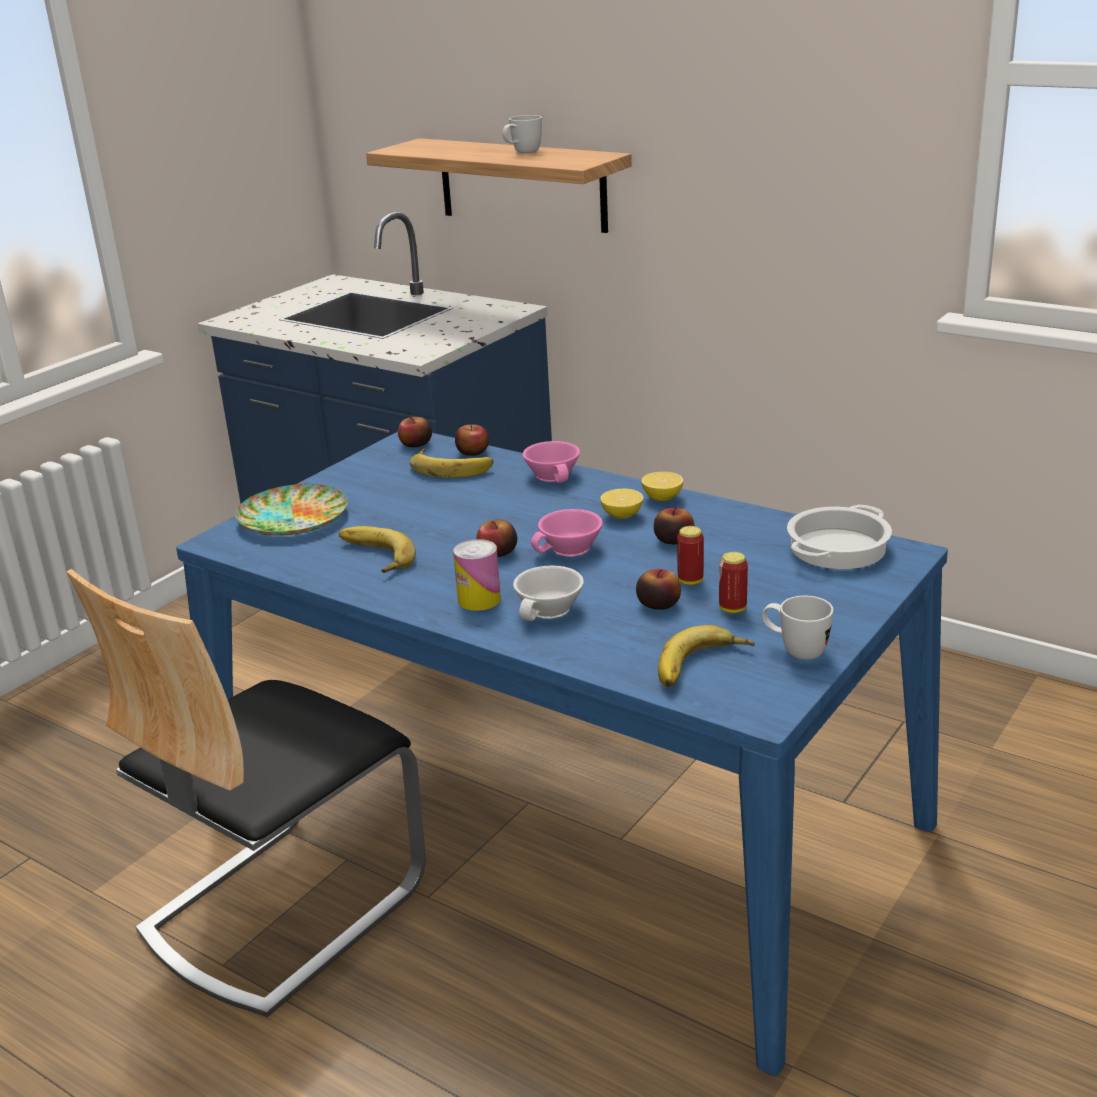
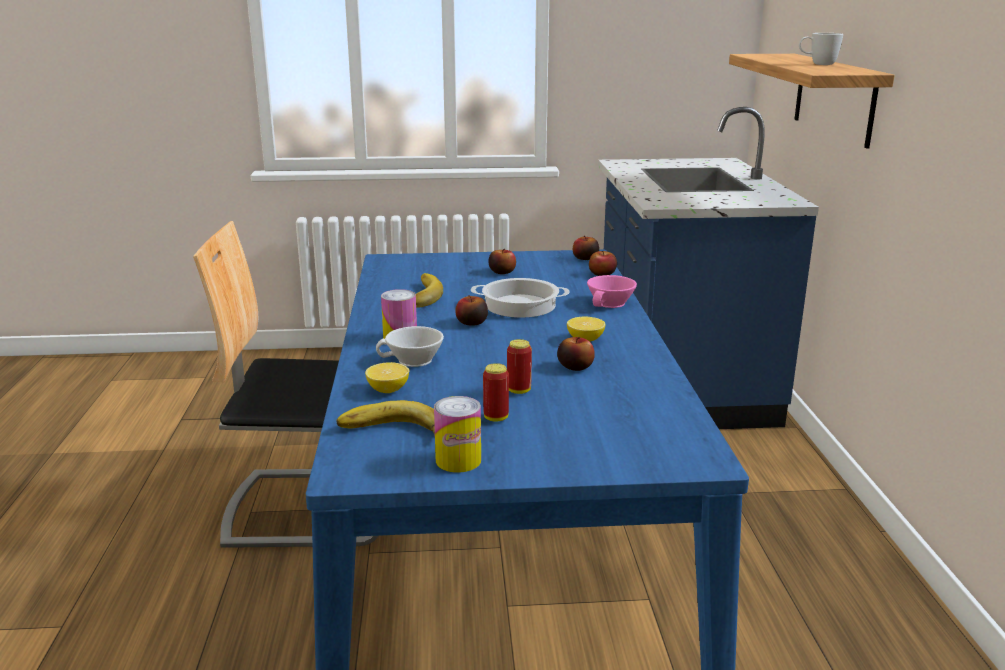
camera: 50 degrees right, 5 degrees down
plate [235,484,348,536] -> none
banana [409,448,493,478] -> none
pink cup [531,509,603,556] -> none
apple [636,569,681,610] -> apple moved to [488,249,516,274]
lemon [641,472,684,501] -> lemon moved to [365,362,410,393]
white mug [762,596,834,660] -> can [434,396,481,473]
cooking pot [787,505,892,569] -> cooking pot moved to [471,278,570,318]

